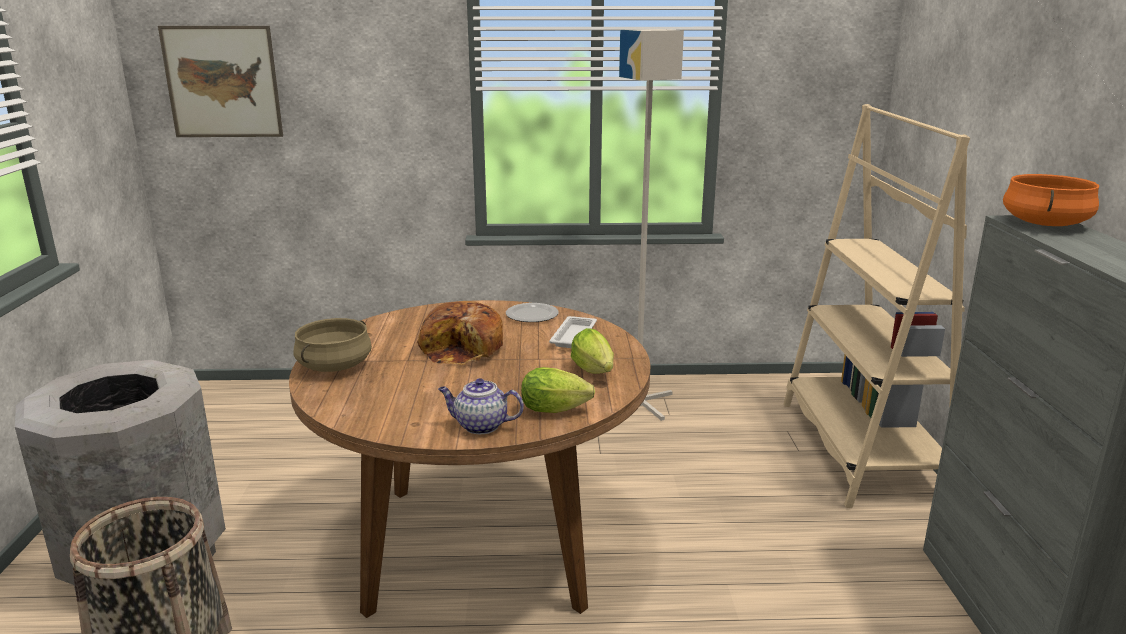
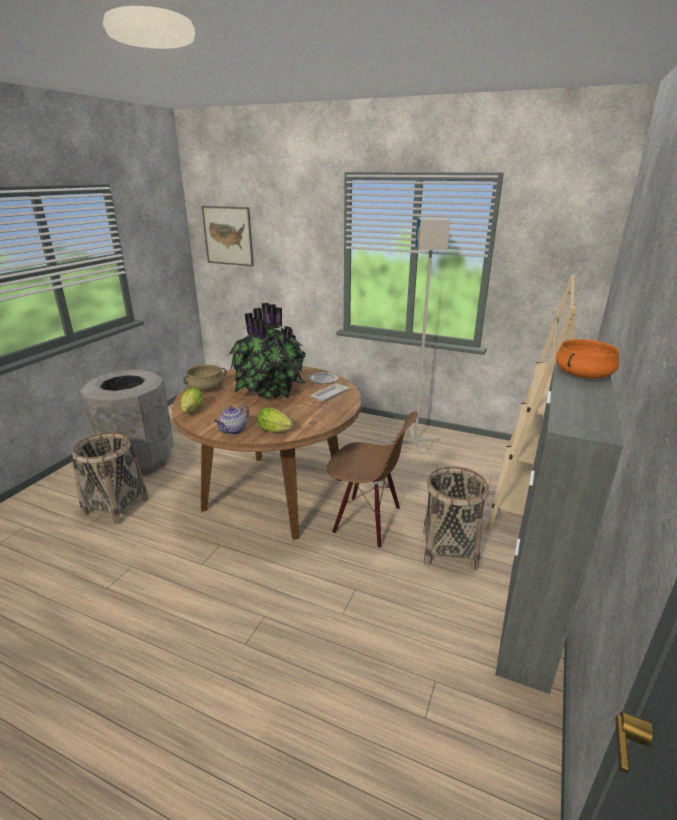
camera: 25 degrees right, 5 degrees up
bread [417,301,503,365] -> potted plant [229,303,306,400]
teapot [438,378,524,434] -> teapot turned 90 degrees counterclockwise [214,405,249,435]
lettuce [571,328,614,374] -> lettuce moved to [181,387,204,412]
none -> brown chair [326,411,418,548]
none -> basket [423,467,489,570]

